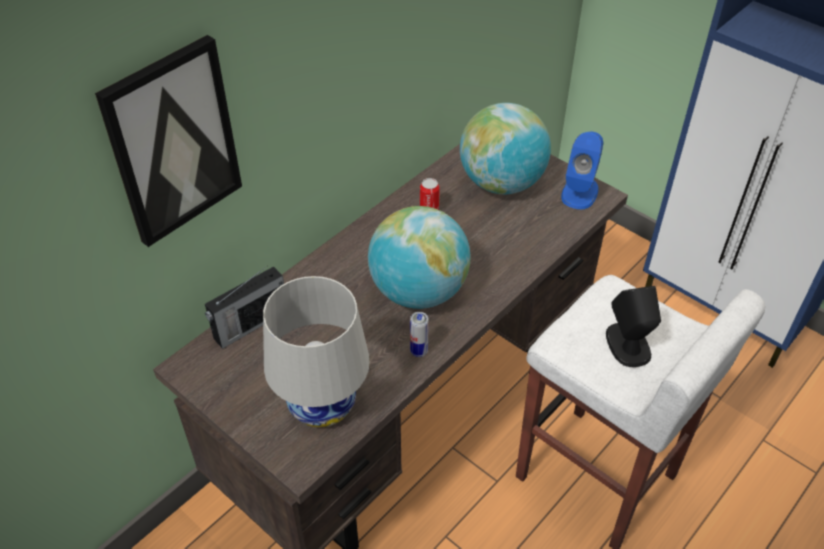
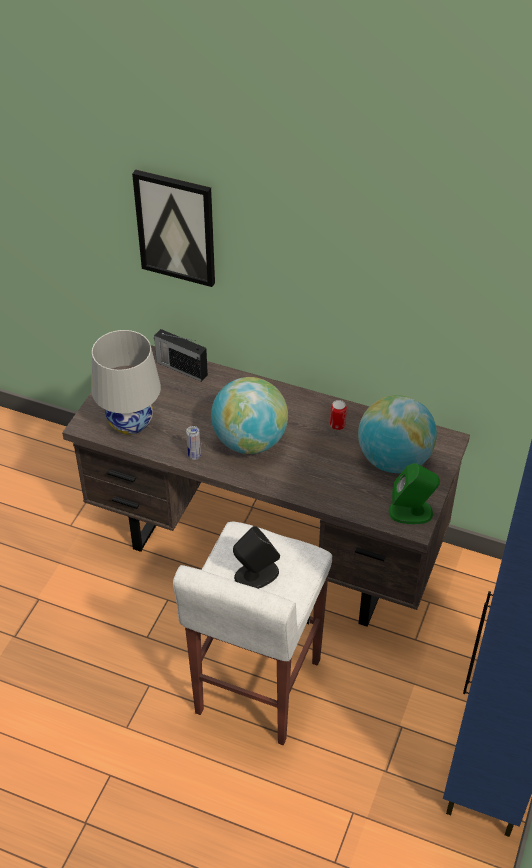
camera: 70 degrees right, 0 degrees up
blue speaker [561,131,603,209] -> green speaker [389,463,440,524]

